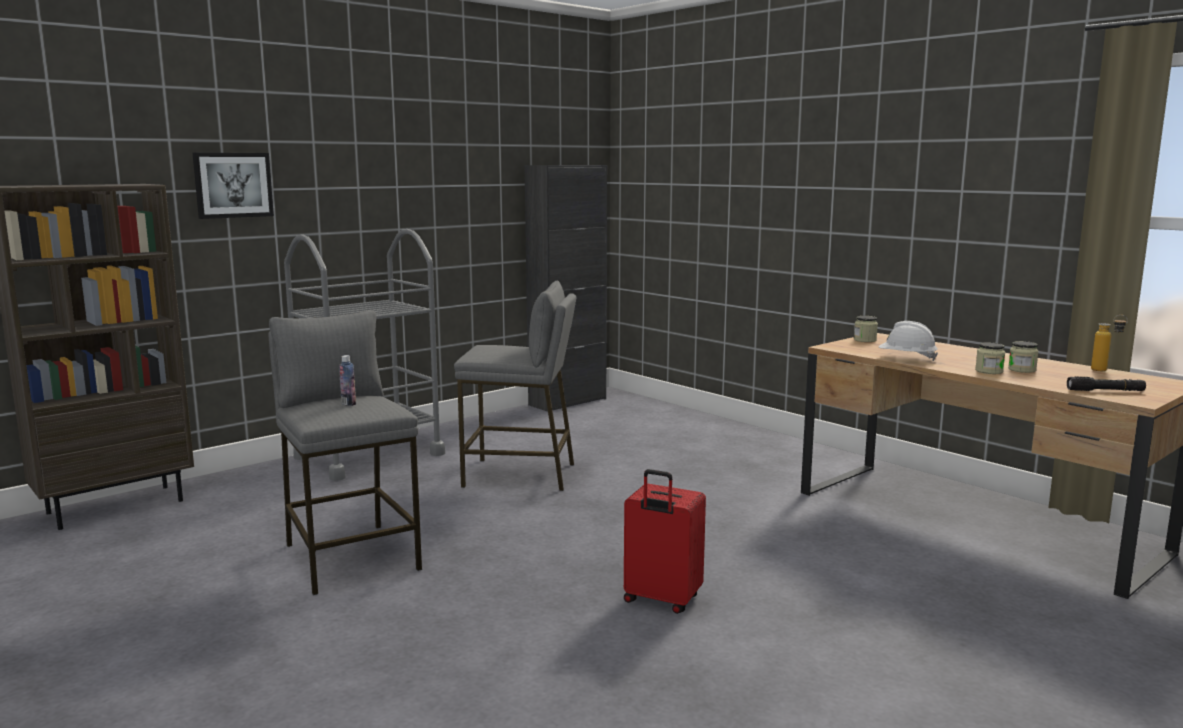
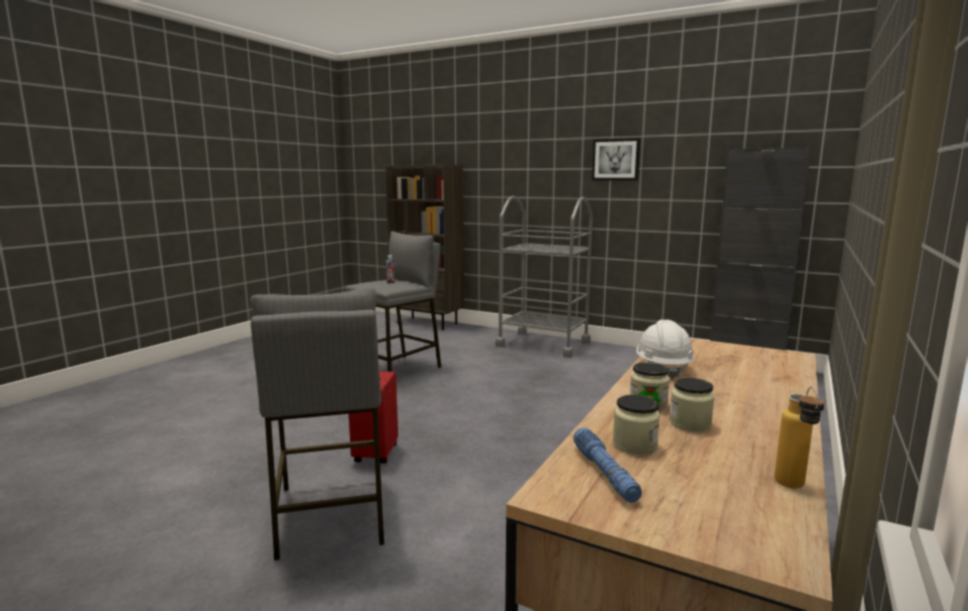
camera: 70 degrees right, 0 degrees up
picture [192,153,274,219] -> picture moved to [592,138,640,180]
grey stool [454,281,576,491] -> grey stool moved to [250,288,384,561]
jar [854,316,878,342] -> jar moved to [613,395,660,455]
black flashlight [1067,376,1146,391] -> blue flashlight [574,428,642,503]

